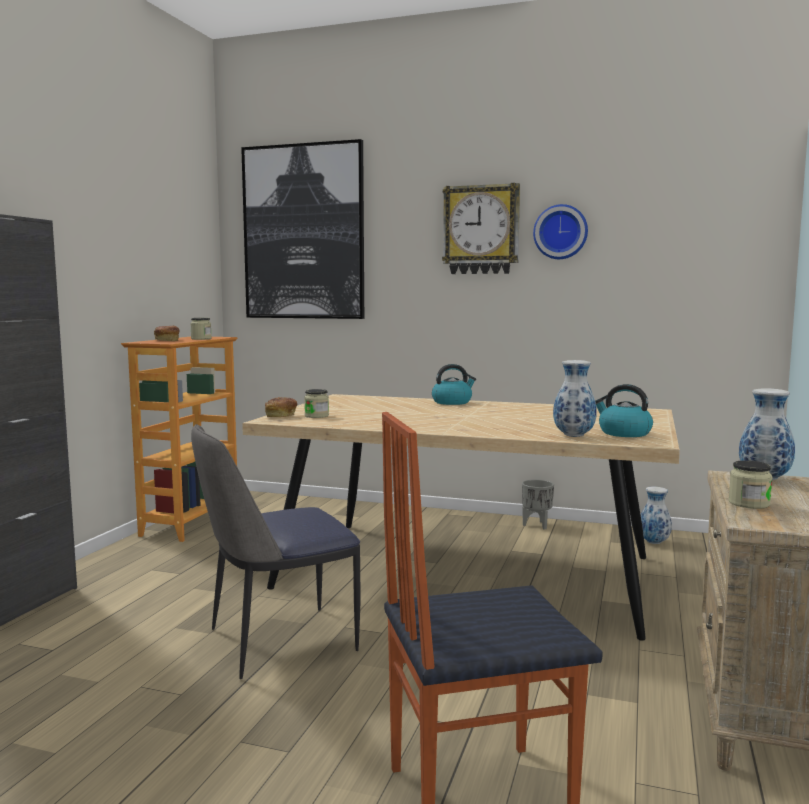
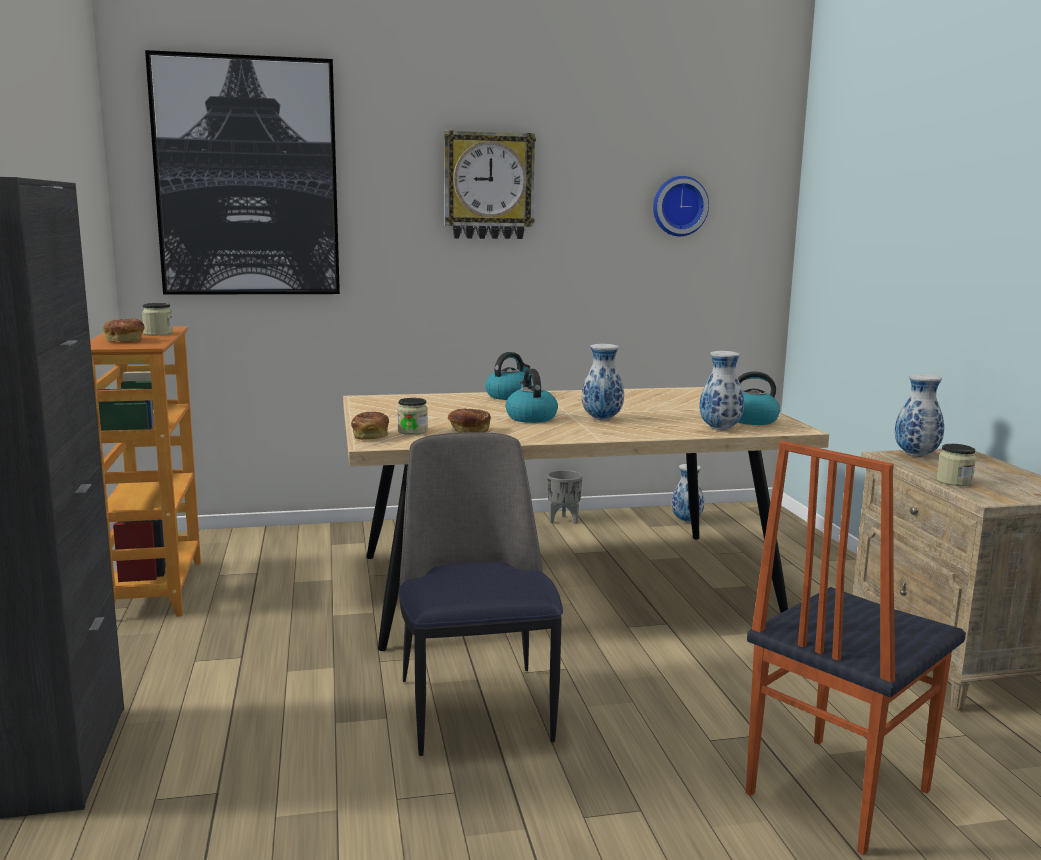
camera: 30 degrees left, 5 degrees up
chair [191,424,361,679] -> chair turned 135 degrees clockwise [399,432,563,756]
wall clock [533,204,588,259] -> wall clock moved to [653,176,709,237]
none -> bread [448,409,491,433]
none -> kettle [506,369,558,423]
none -> vase [582,344,624,420]

